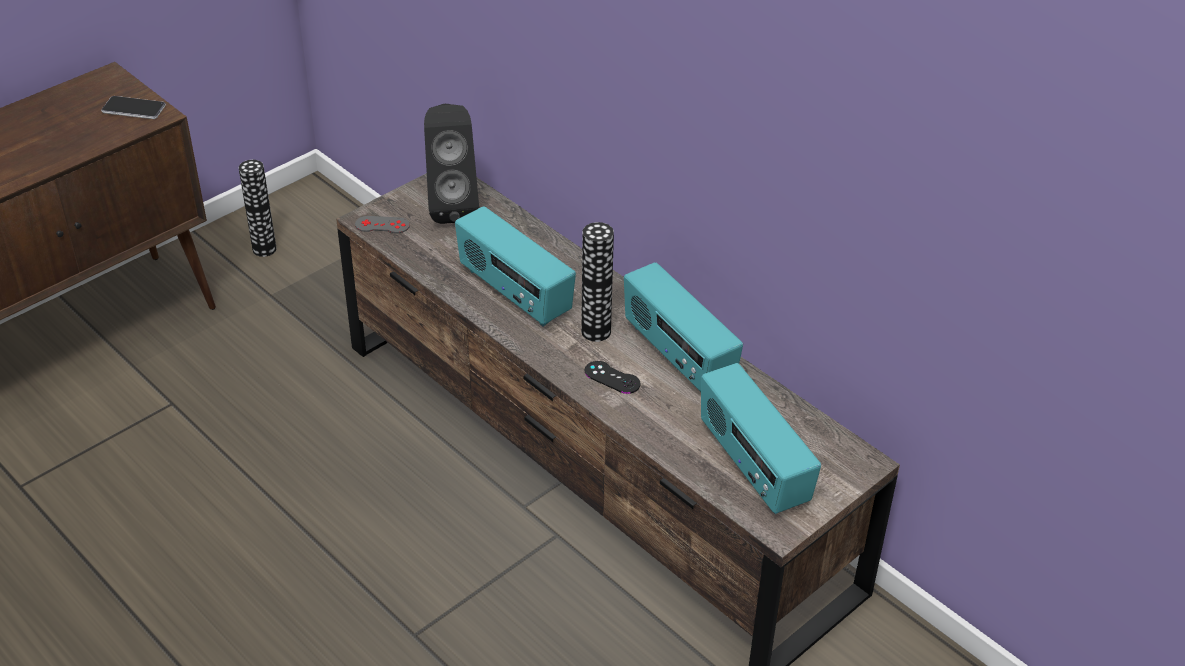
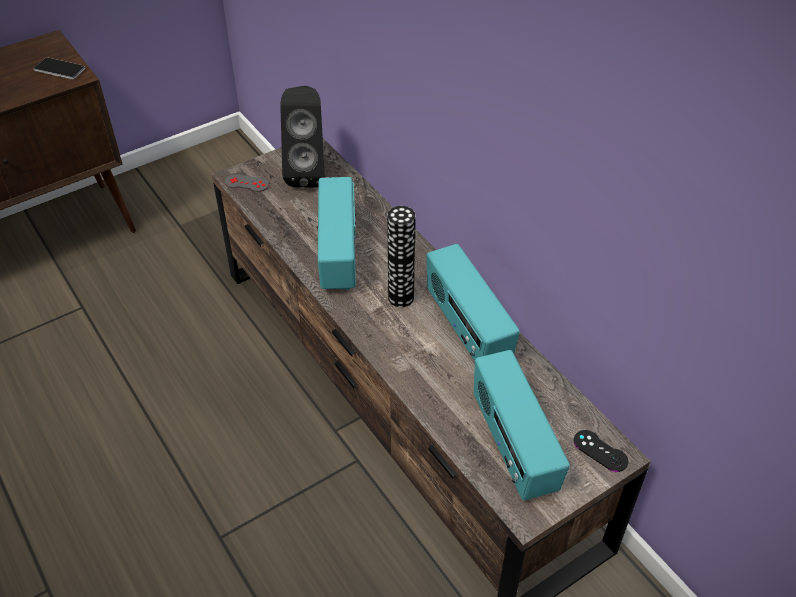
camera: 10 degrees right, 5 degrees up
vase [239,160,277,257] -> none
radio [455,206,576,327] -> radio turned 150 degrees counterclockwise [318,177,356,290]
black game controller [585,361,640,394] -> black game controller moved to [574,430,628,472]

